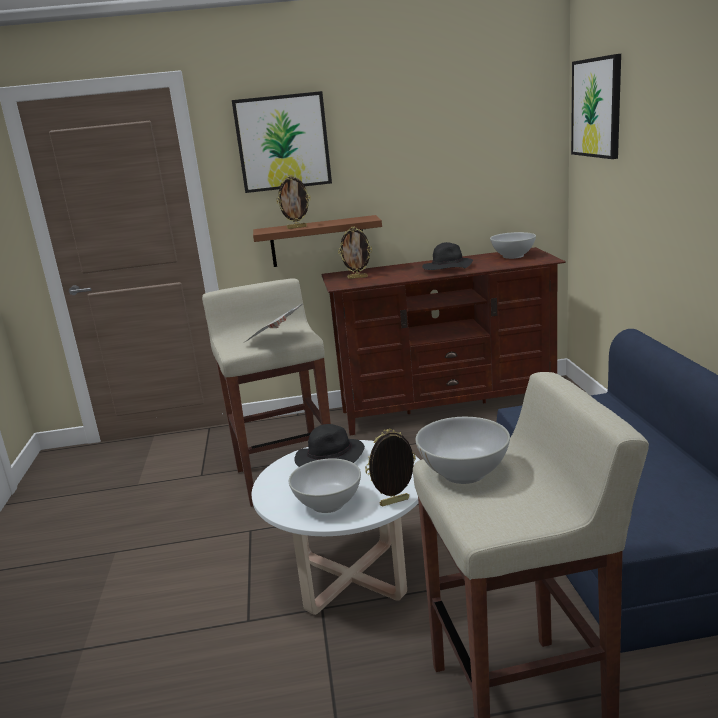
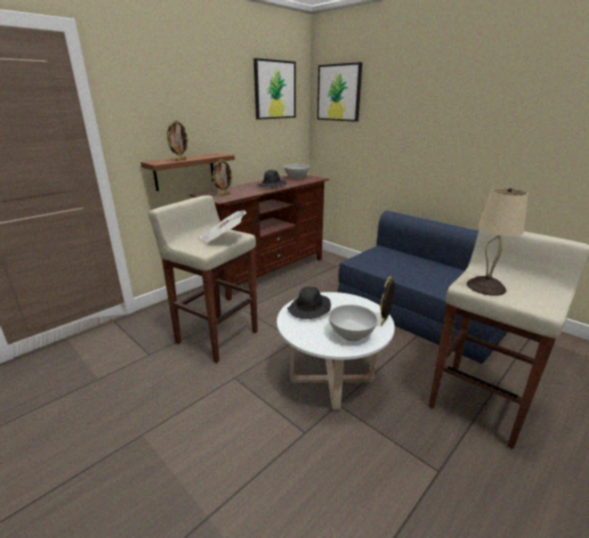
camera: 40 degrees left, 5 degrees up
picture [232,91,332,193] -> picture moved to [254,58,296,120]
white bowl [416,417,510,484] -> beige table lamp [467,188,528,296]

